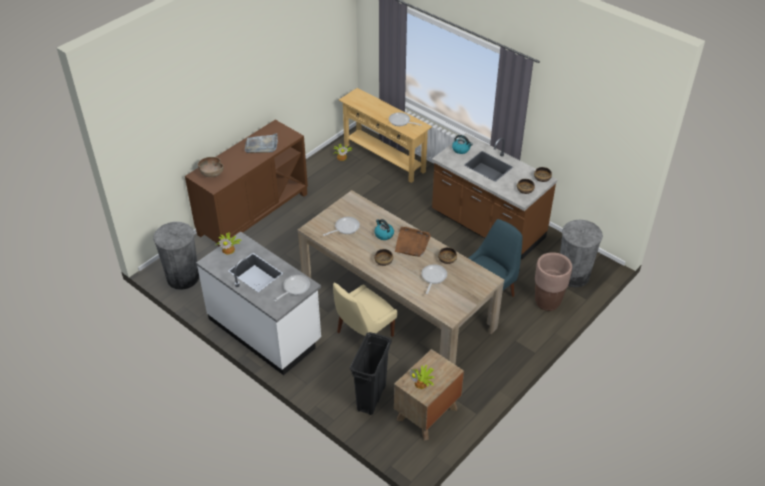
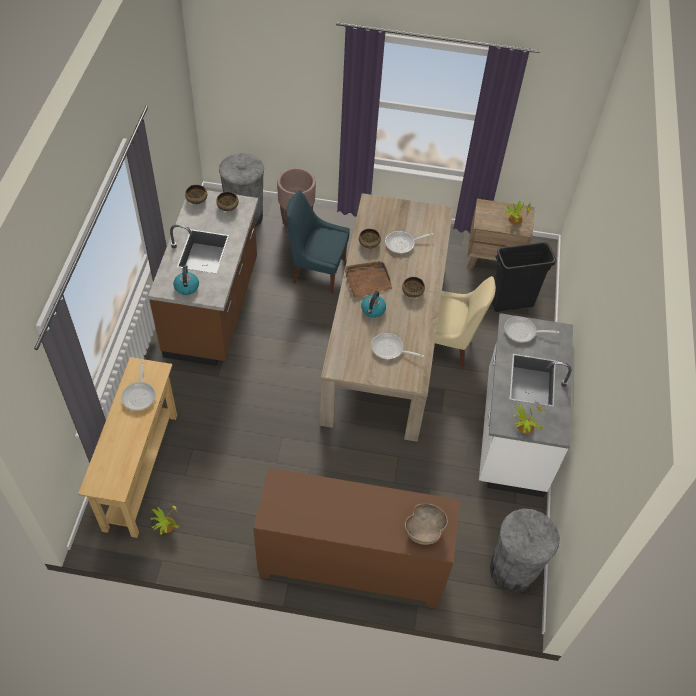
camera: 125 degrees left, 10 degrees up
grey tray [245,133,278,153] -> none

